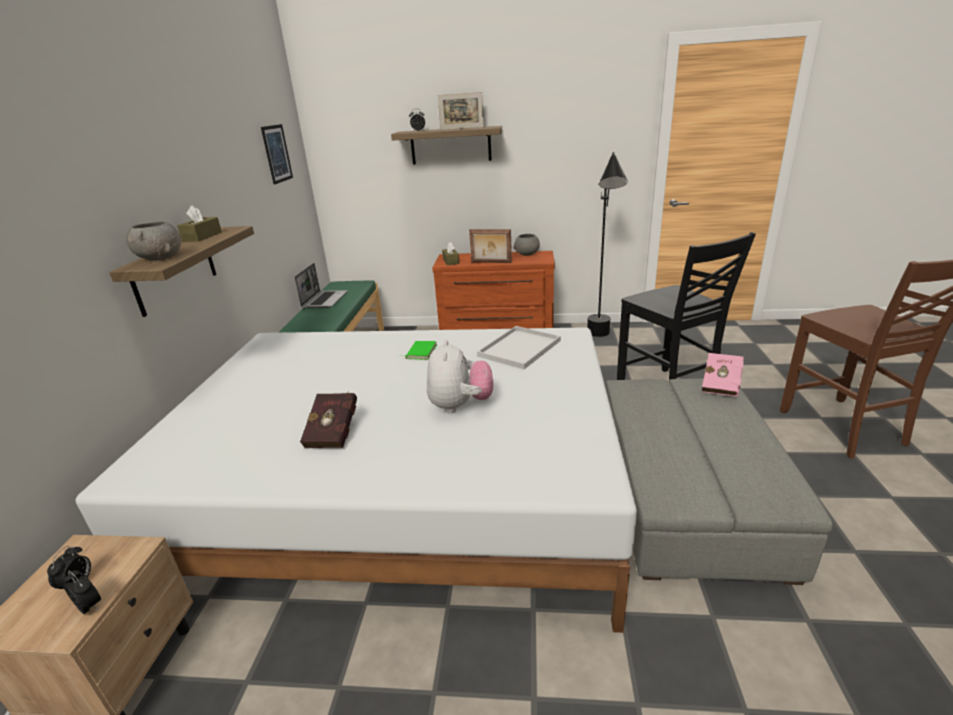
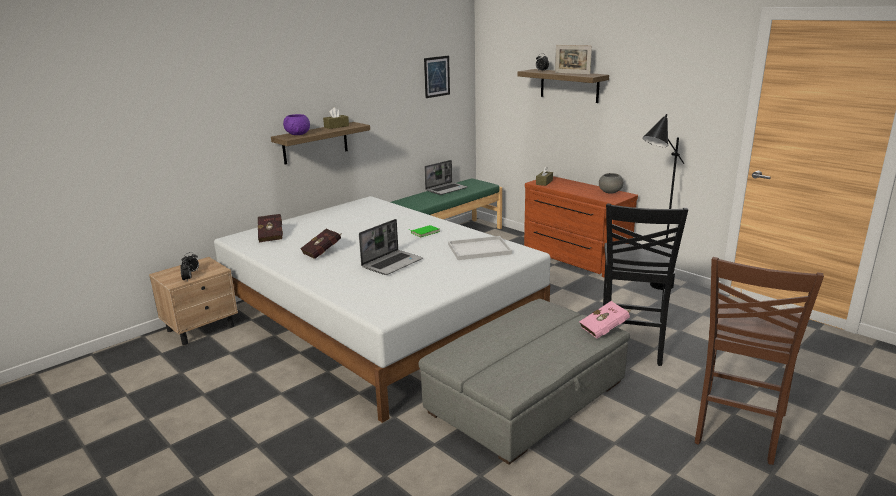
camera: 40 degrees right, 5 degrees down
grey bowl [126,221,181,261] -> purple bowl [283,114,310,135]
plush toy [427,340,493,413] -> laptop [359,219,423,275]
picture frame [469,229,512,263] -> none
none -> red book [258,214,283,243]

